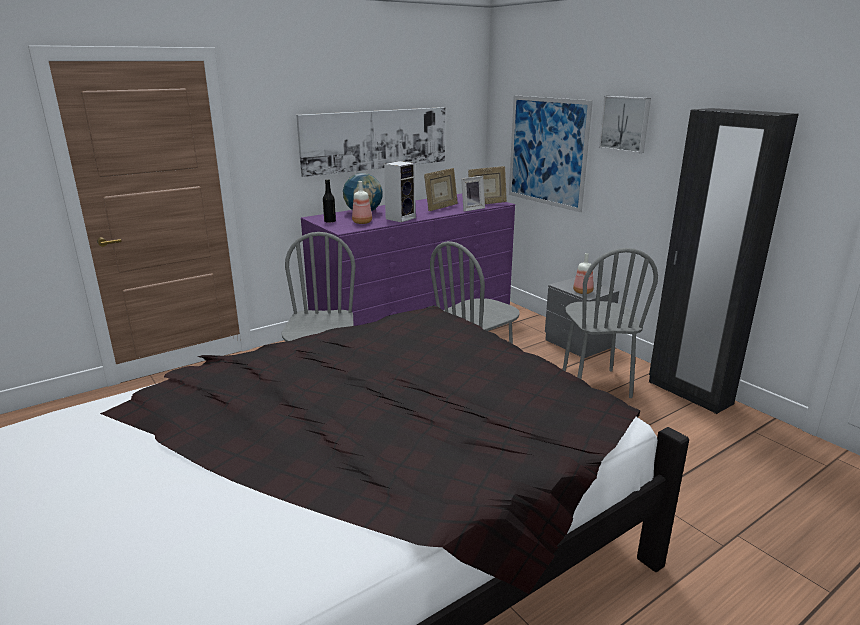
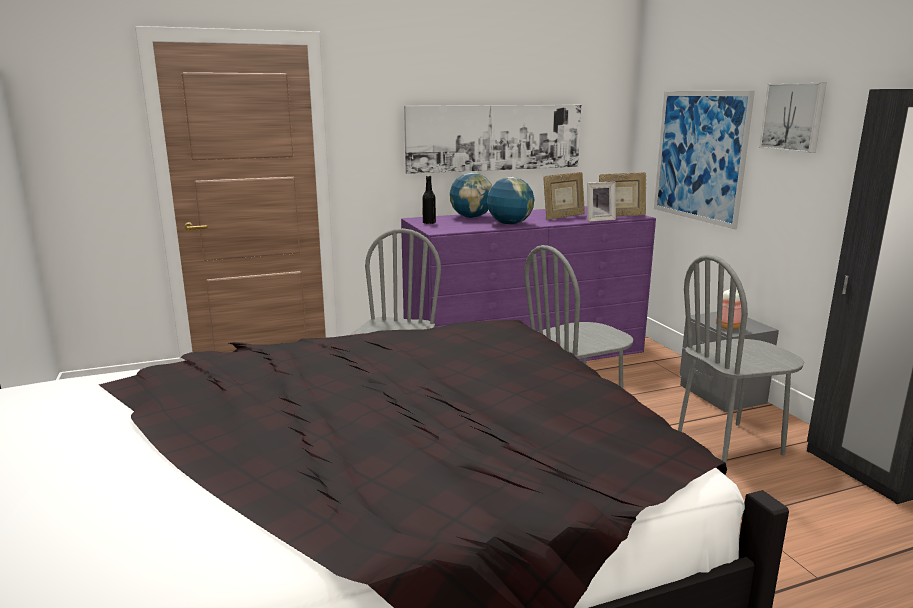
camera: 15 degrees right, 5 degrees down
bottle [352,181,372,224] -> none
speaker [384,161,416,222] -> globe [487,177,534,225]
grey chair [563,248,658,398] -> grey chair turned 60 degrees clockwise [678,255,804,463]

